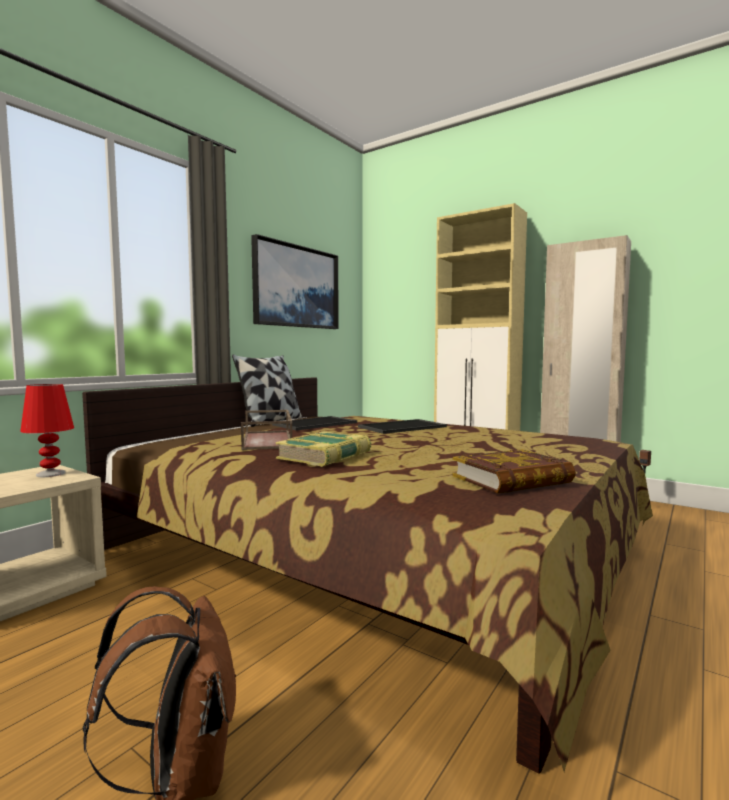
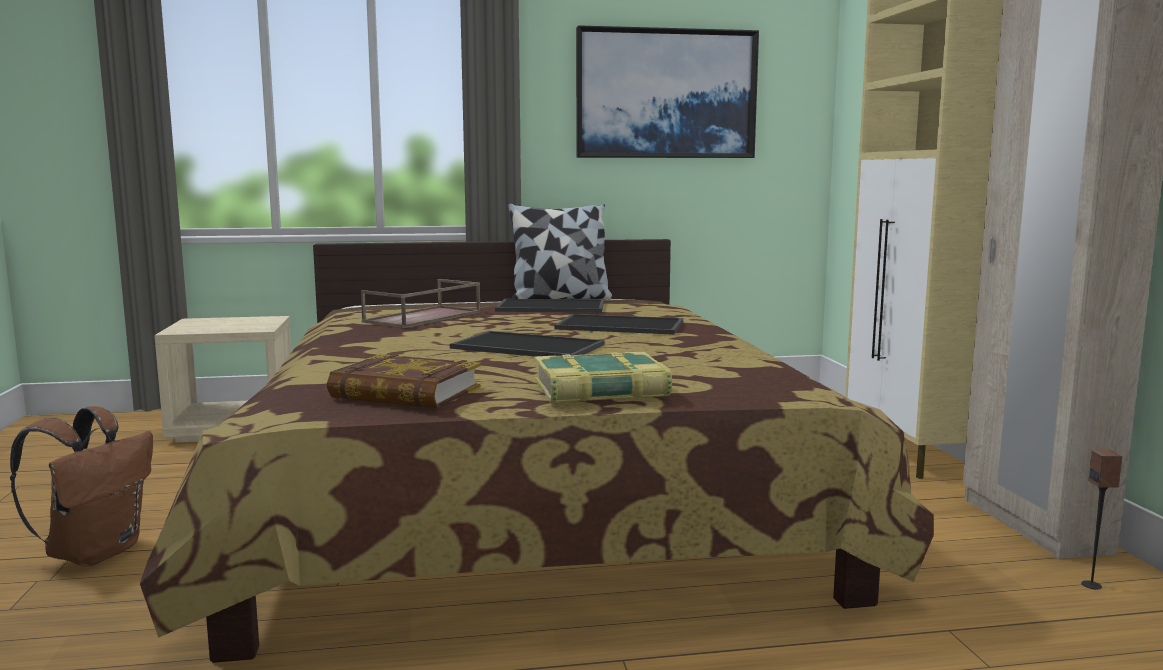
camera: 45 degrees right, 5 degrees up
red table lamp [20,384,74,477] -> none
book [275,431,371,467] -> book moved to [535,352,672,403]
none -> tray [450,331,605,356]

